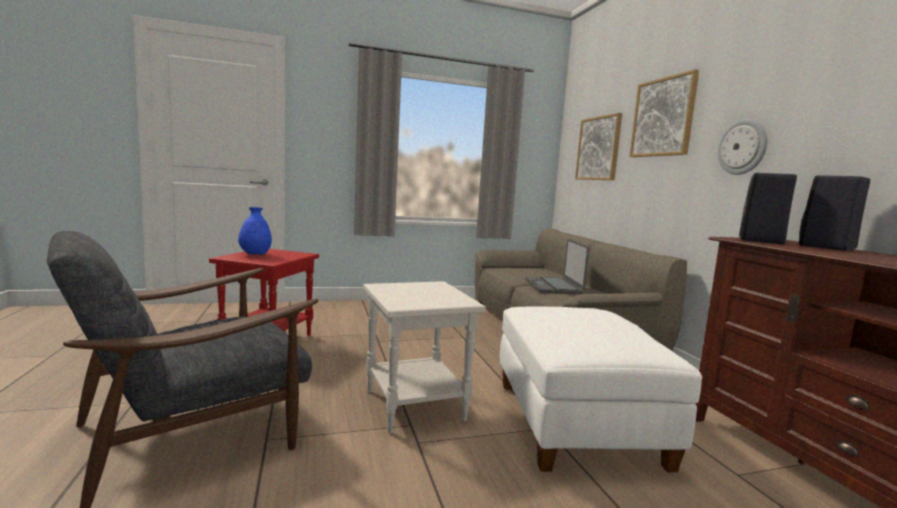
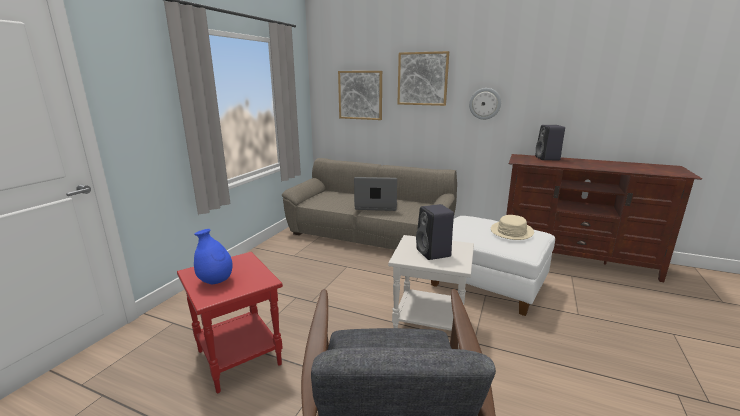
camera: 50 degrees left, 10 degrees up
laptop [525,239,589,294] -> laptop turned 150 degrees clockwise [354,177,397,211]
black speaker [739,173,797,244] -> black speaker moved to [416,204,454,260]
none -> beige hat [491,215,534,240]

